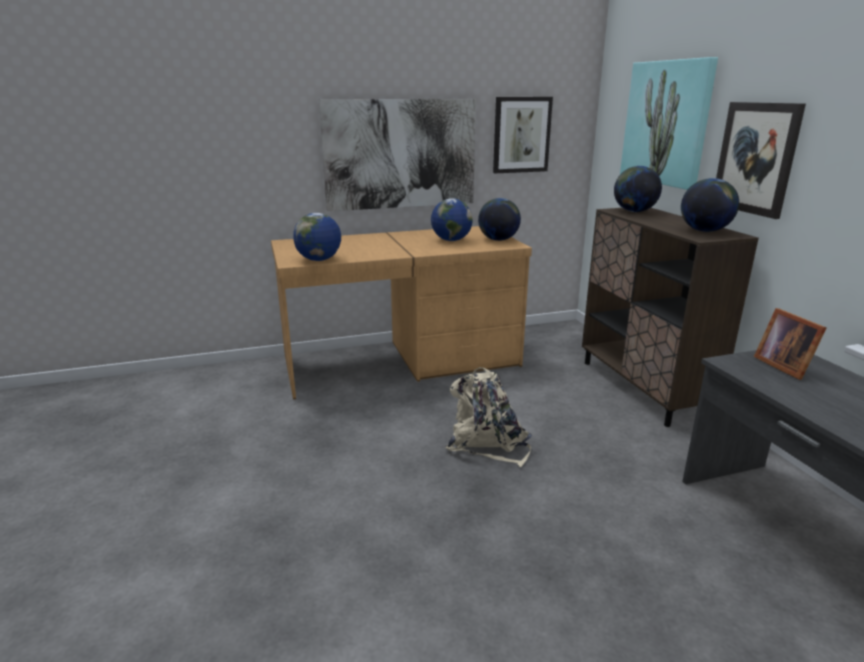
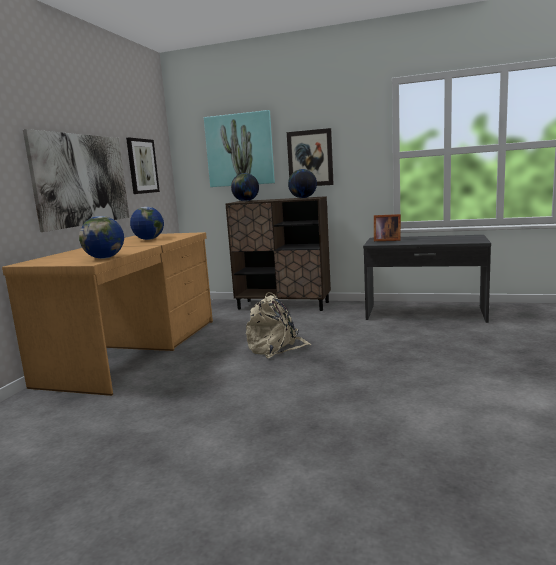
camera: 55 degrees left, 10 degrees down
globe [478,198,521,241] -> none

